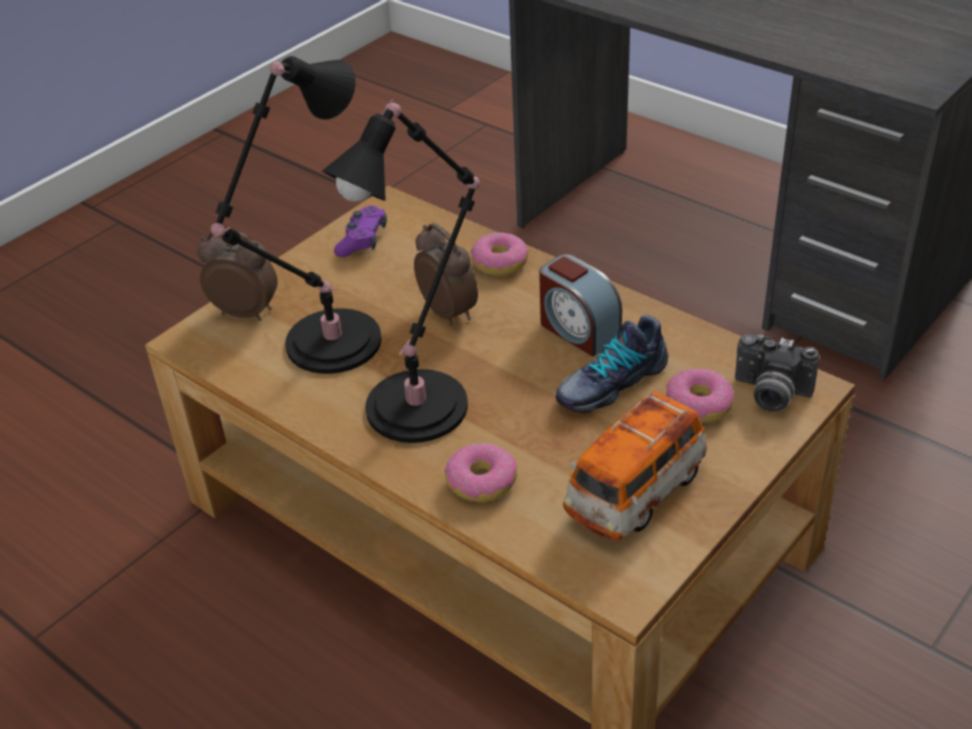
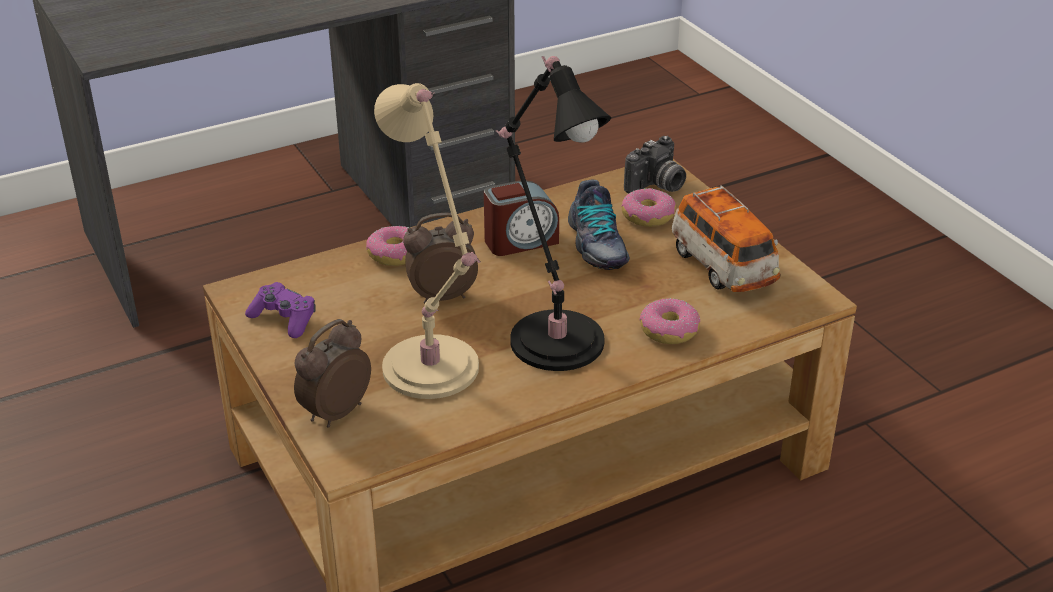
camera: 70 degrees left, 5 degrees down
black table lamp [211,56,382,374] -> beige table lamp [374,83,480,399]

